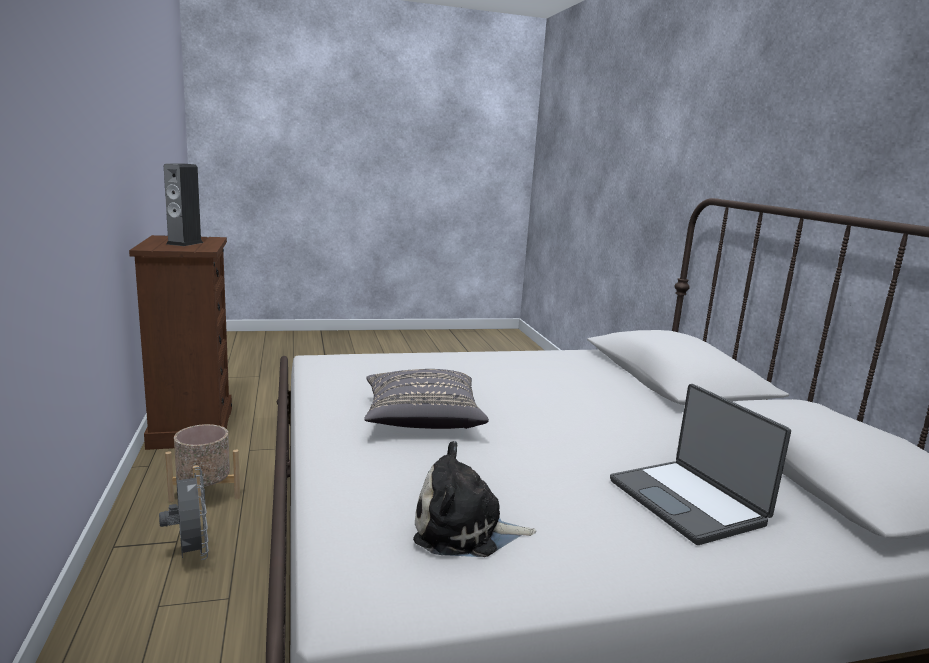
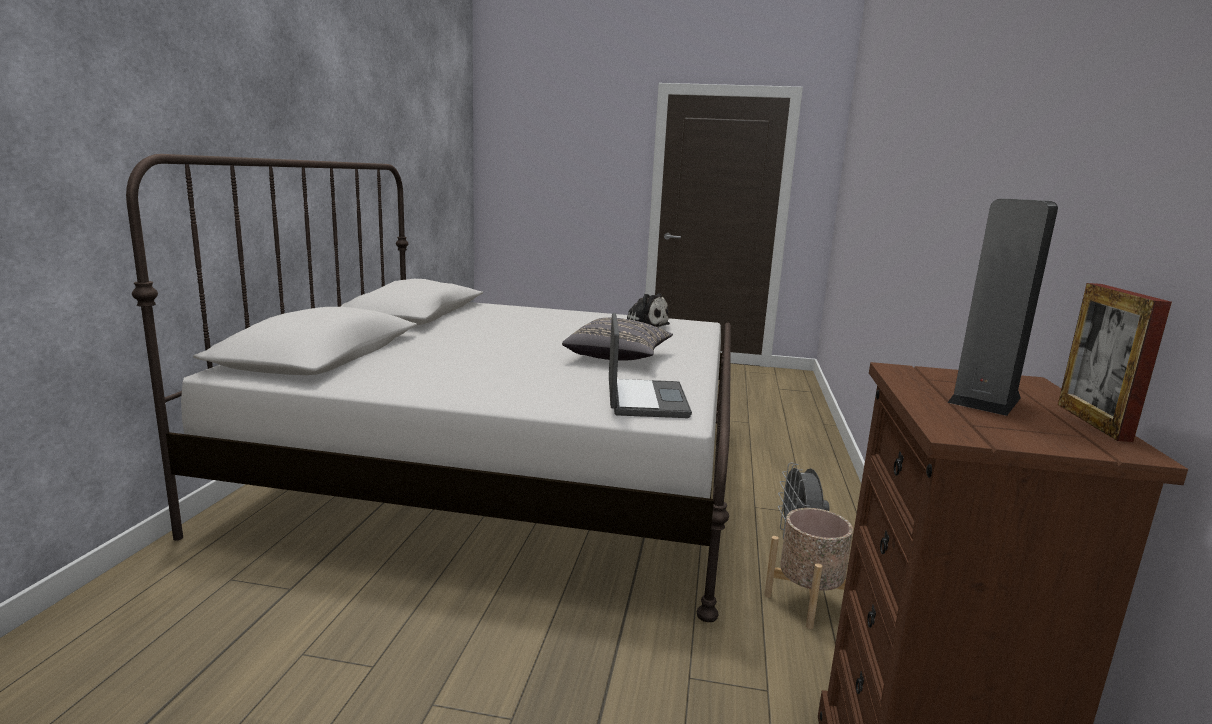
camera: 155 degrees left, 0 degrees up
laptop [610,384,791,545] -> laptop moved to [609,313,692,418]
none -> picture frame [1058,283,1172,442]

